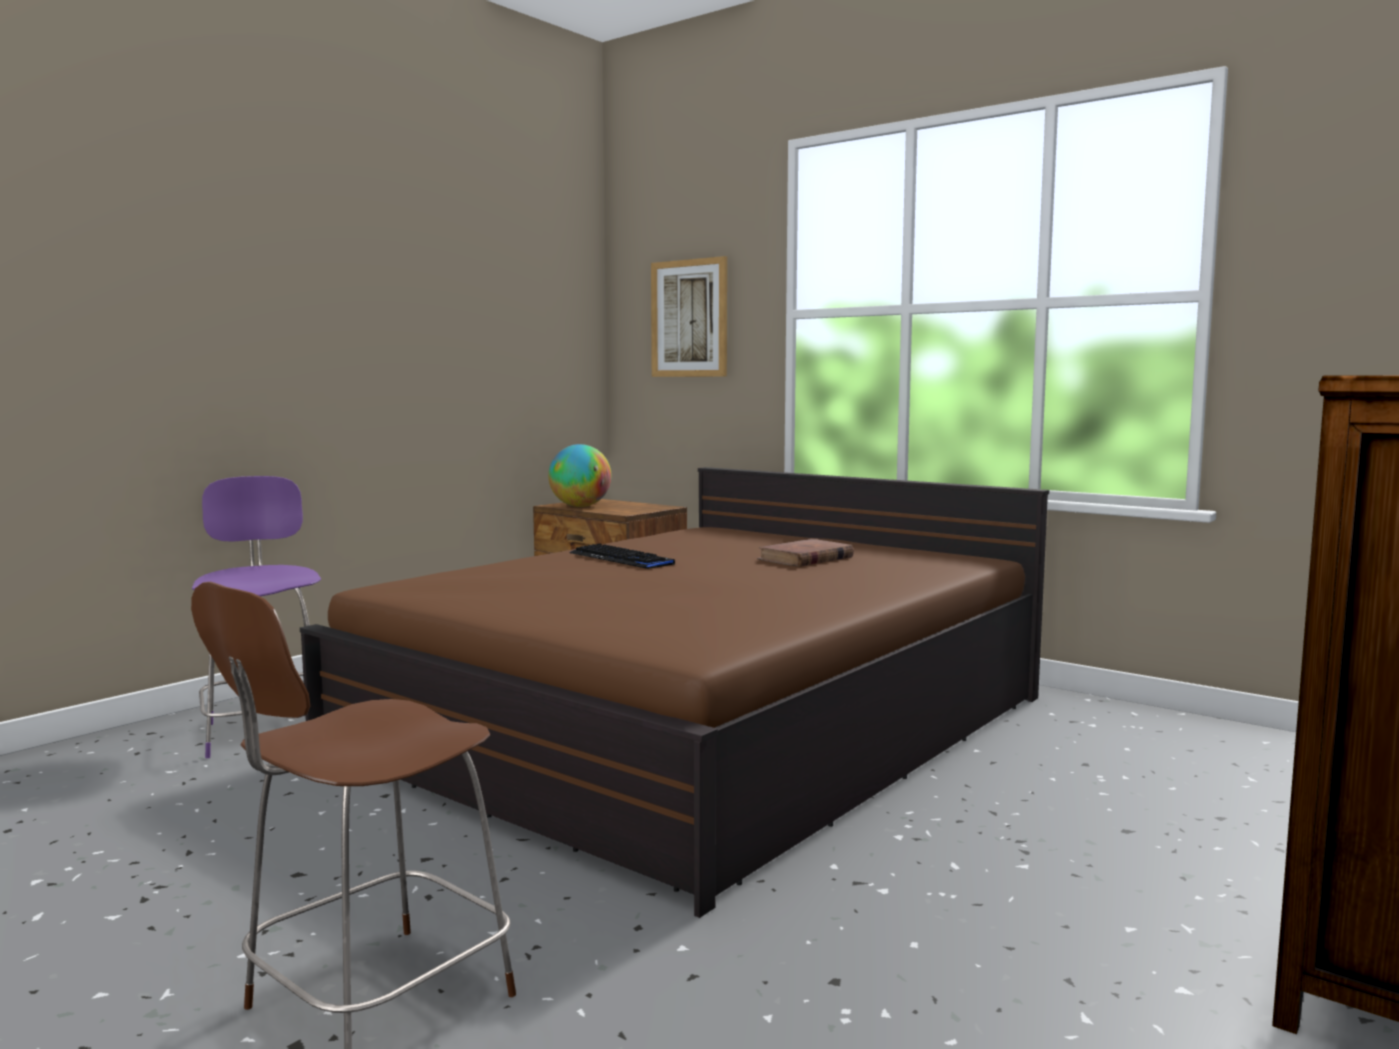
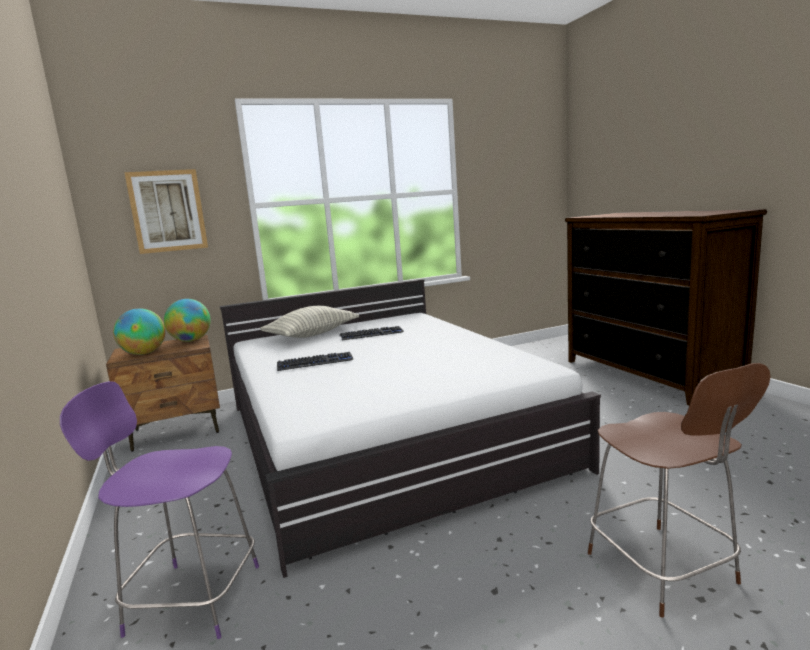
camera: 60 degrees left, 5 degrees up
brown bed [300,467,1049,918] -> white bed [220,279,601,578]
brown book [757,539,854,567] -> keyboard [339,326,404,340]
none -> globe [164,299,211,342]
none -> pillow [260,306,359,338]

